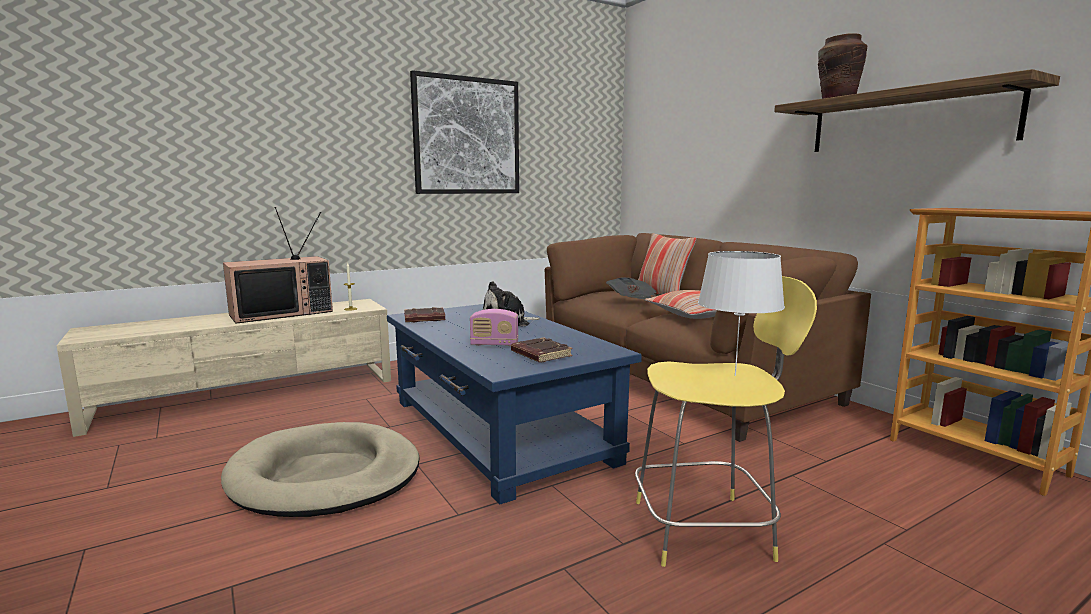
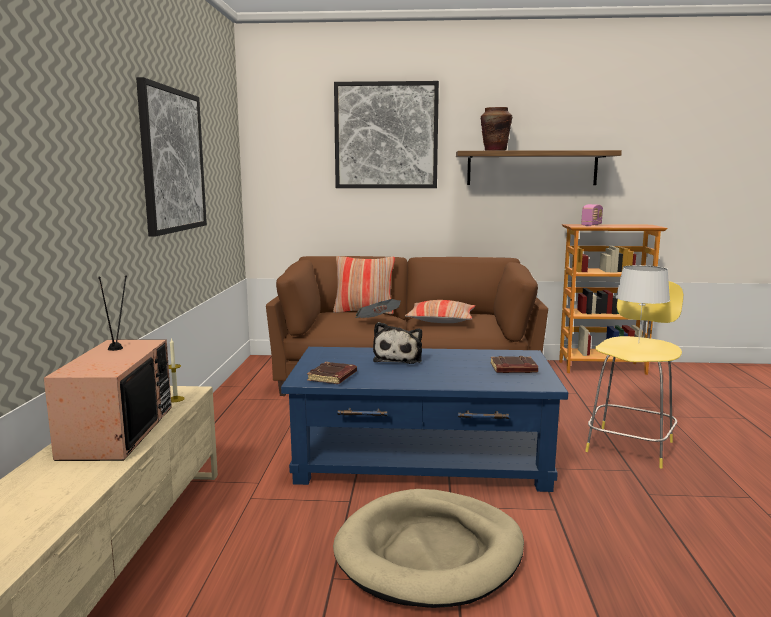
camera: 55 degrees left, 0 degrees up
radio [470,309,519,346] -> radio moved to [581,204,603,226]
none -> picture [334,81,439,188]

